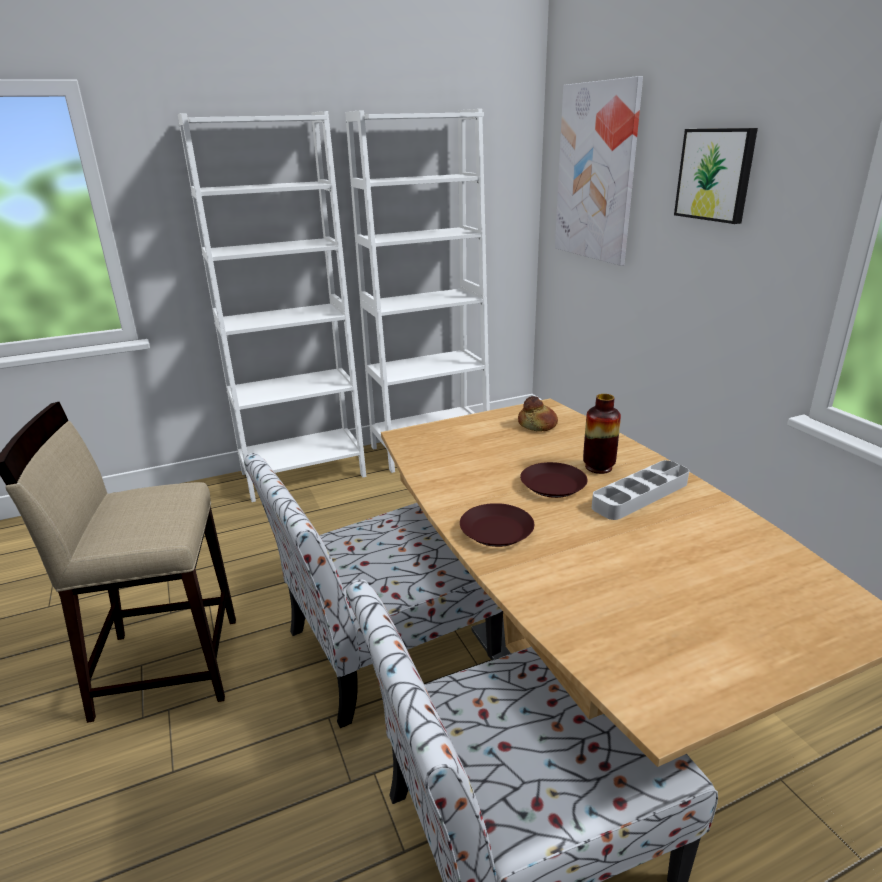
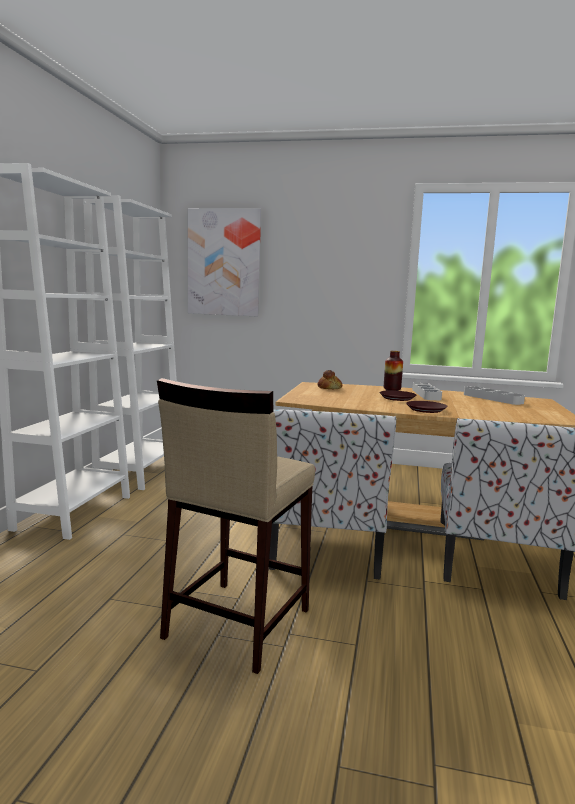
camera: 55 degrees left, 15 degrees down
picture [674,128,758,224] -> none
none -> grey tray [464,386,525,405]

